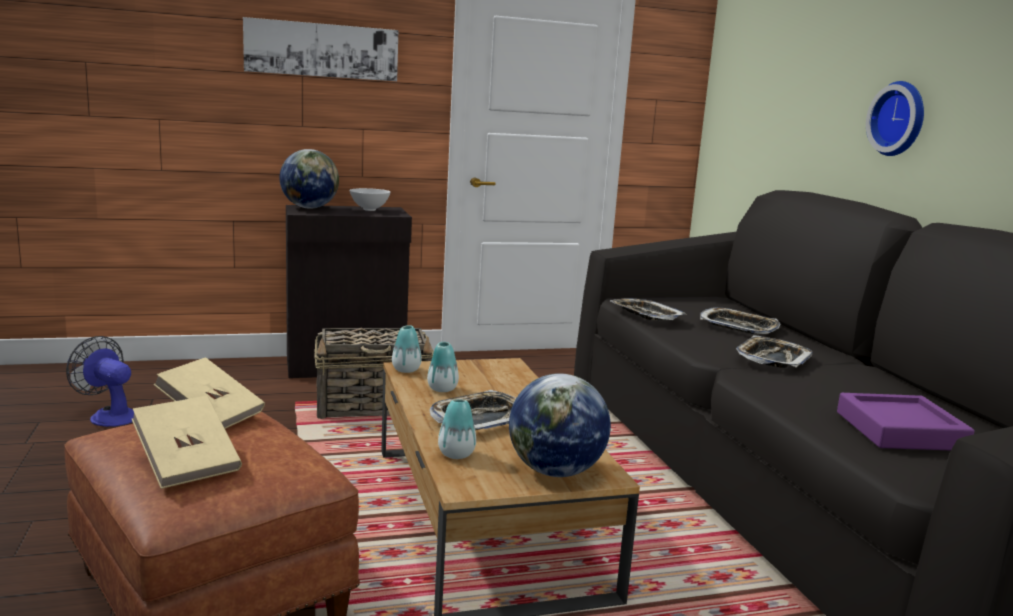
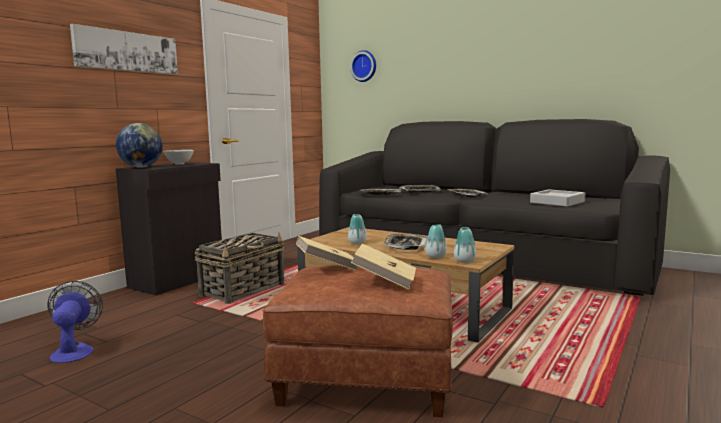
camera: 40 degrees left, 5 degrees down
fan [66,336,134,427] -> fan turned 90 degrees clockwise [47,281,103,363]
vase [392,325,422,373] -> vase moved to [454,227,476,263]
globe [509,373,611,477] -> none
purple tray [837,393,975,450] -> grey tray [530,189,586,207]
wall clock [866,81,924,156] -> wall clock moved to [350,50,376,82]

